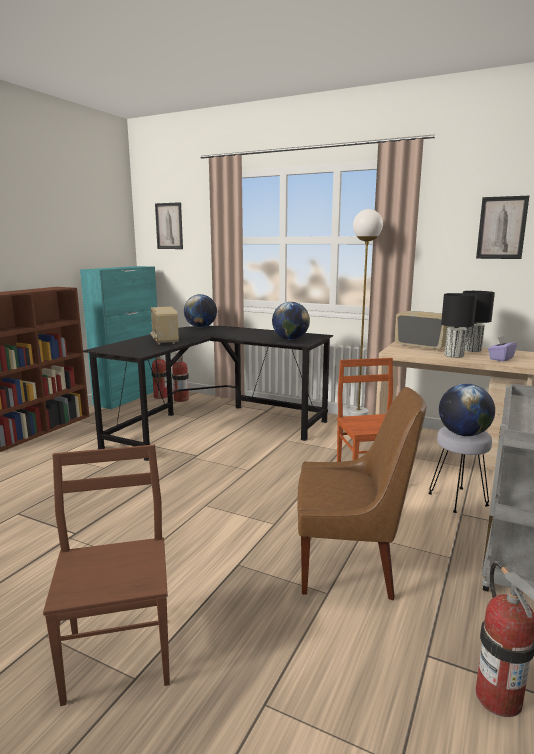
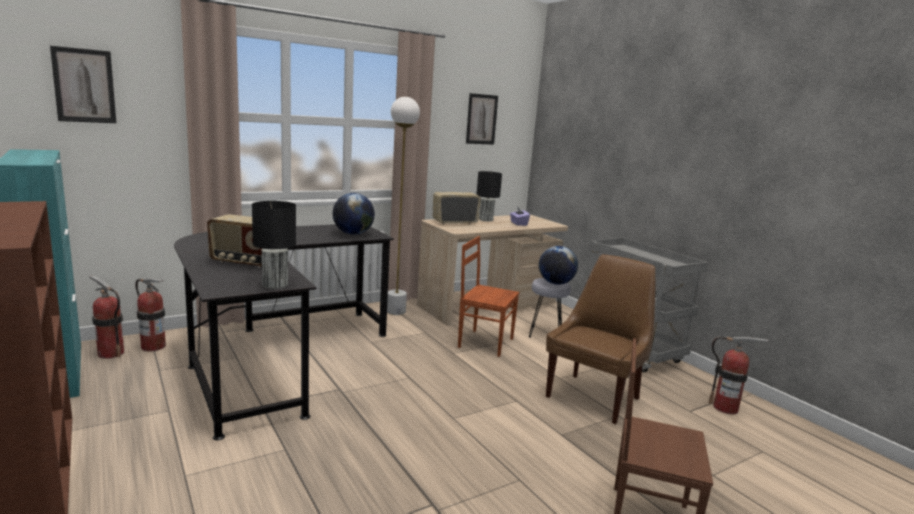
camera: 60 degrees left, 0 degrees up
globe [184,294,217,328] -> none
black table lamp [441,293,477,358] -> black table lamp moved to [252,201,296,289]

